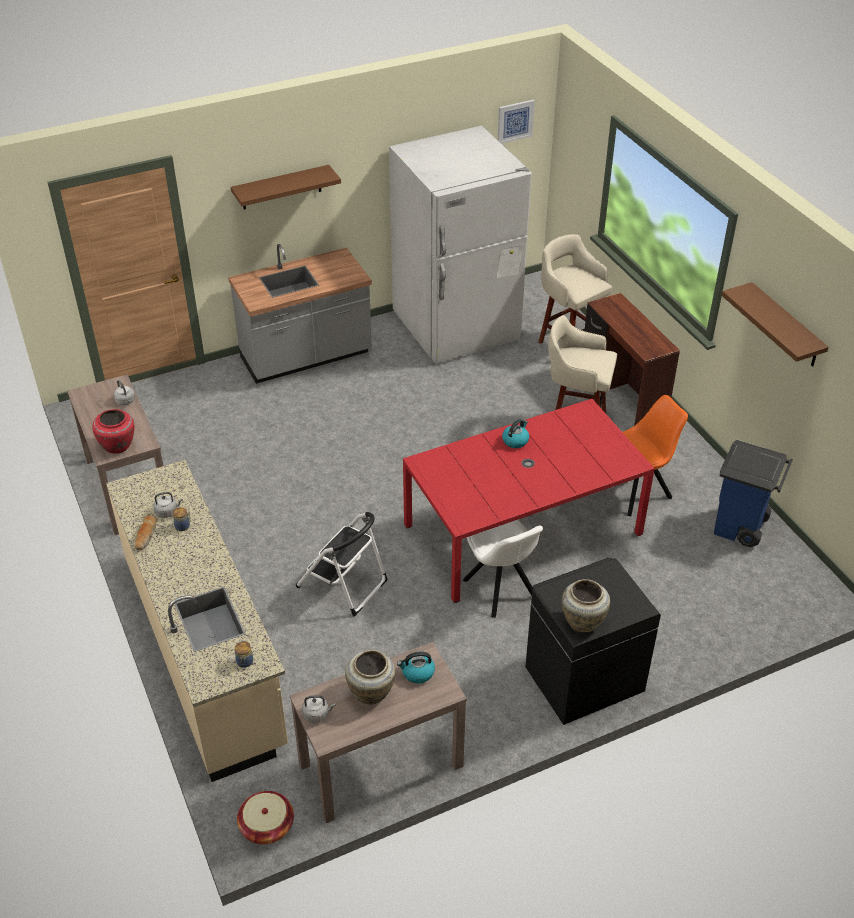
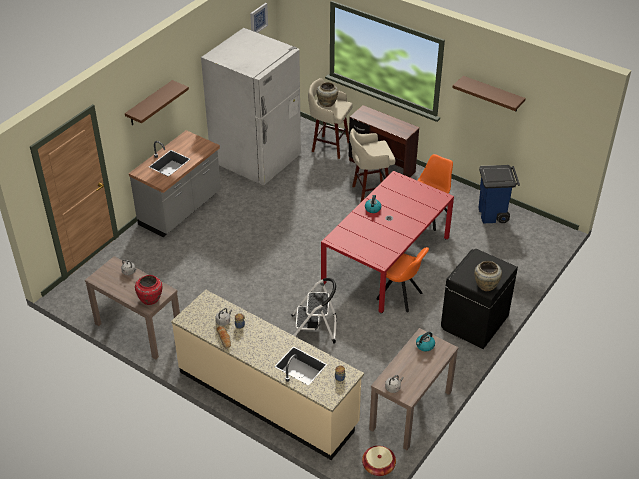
camera: 30 degrees left, 0 degrees up
beige vase [345,650,395,705] -> beige vase moved to [317,82,338,107]
white chair [463,520,543,618] -> orange chair [376,247,429,312]

